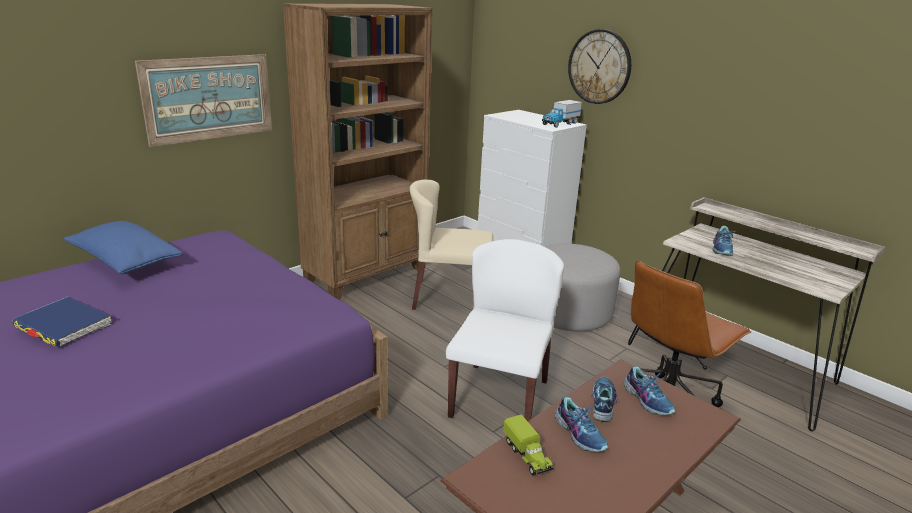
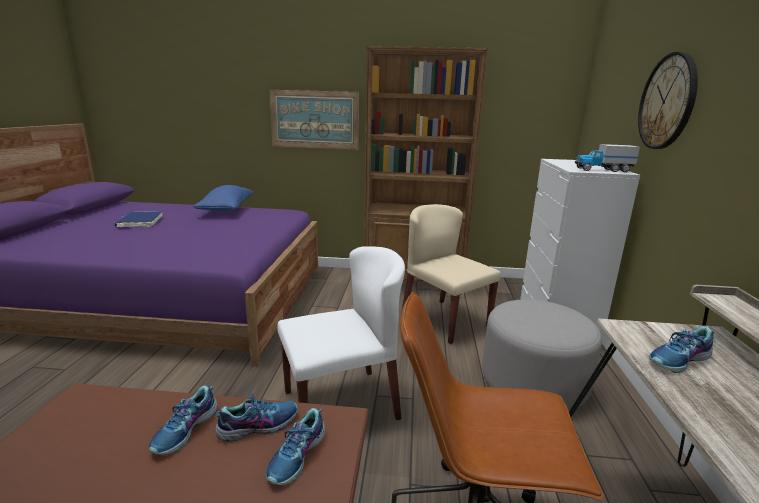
camera: 50 degrees right, 5 degrees down
toy truck [503,414,554,476] -> none

